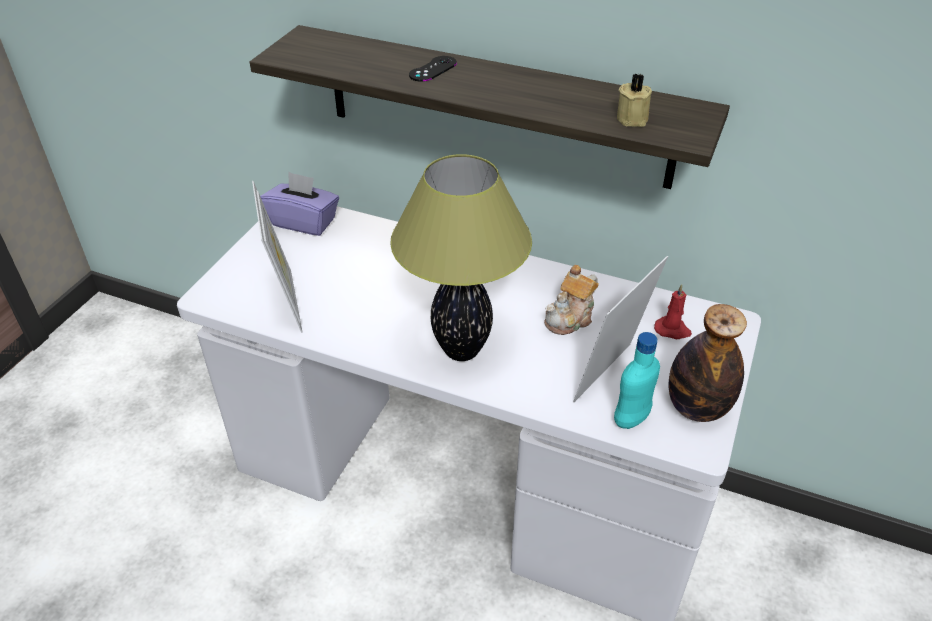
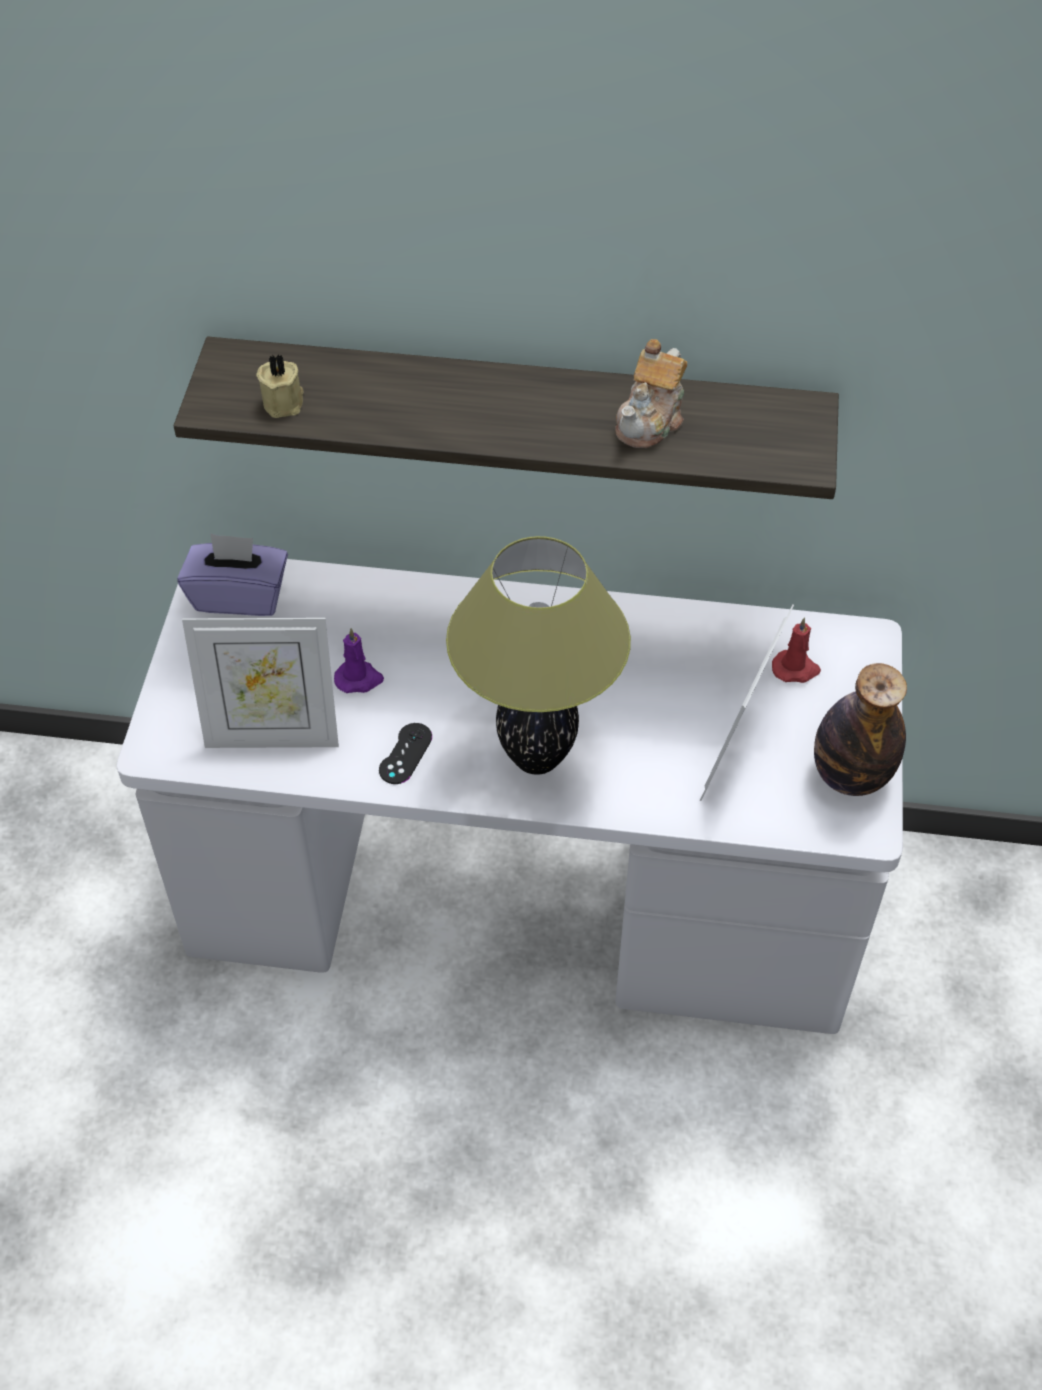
camera: 15 degrees left, 10 degrees up
picture frame [252,181,303,333] -> picture frame turned 120 degrees clockwise [182,618,339,748]
black game controller [409,56,457,82] -> black game controller moved to [379,723,432,784]
teapot [544,265,599,335] -> teapot moved to [615,339,687,448]
turquoise bottle [614,332,660,429] -> none
beige candle [617,73,652,127] -> beige candle moved to [257,354,304,418]
none -> purple candle [334,628,384,693]

